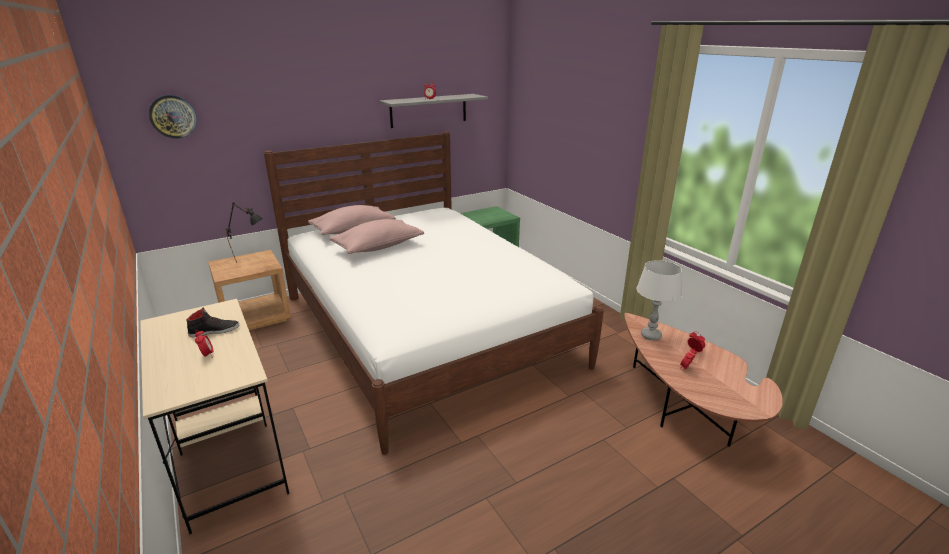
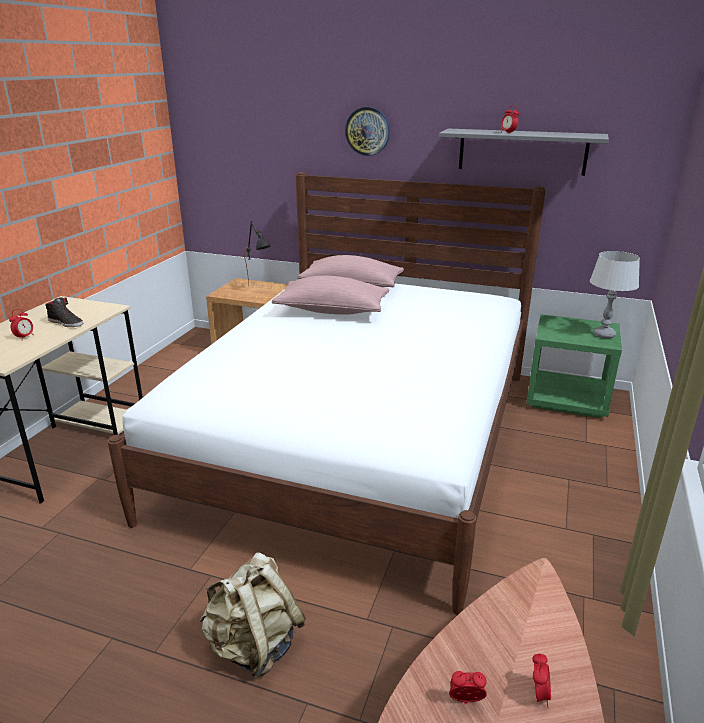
camera: 50 degrees right, 0 degrees up
wall clock [149,95,197,139] -> wall clock moved to [345,107,390,156]
grey table lamp [637,260,682,340] -> grey table lamp moved to [590,251,640,338]
none -> beige backpack [199,553,306,678]

